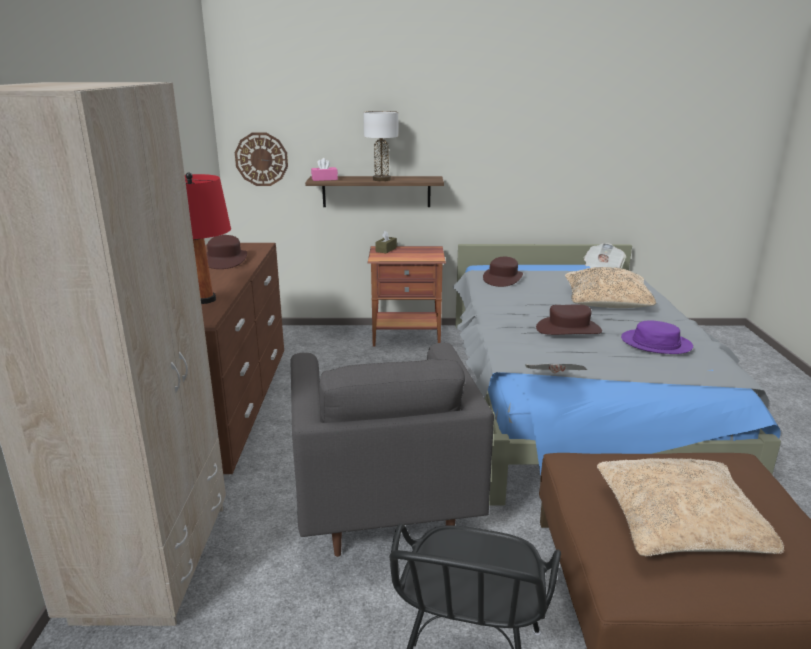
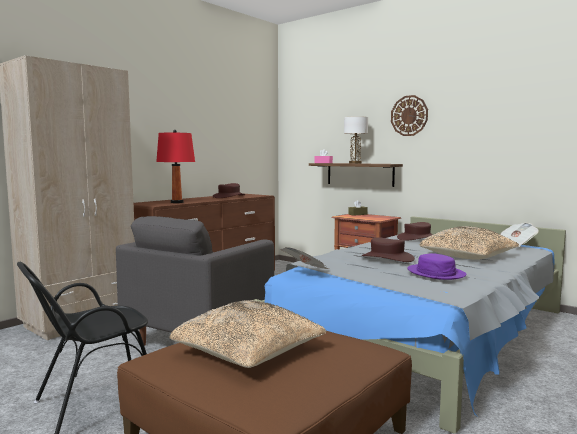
camera: 40 degrees right, 15 degrees down
wall clock [235,133,288,186] -> wall clock moved to [391,95,428,136]

